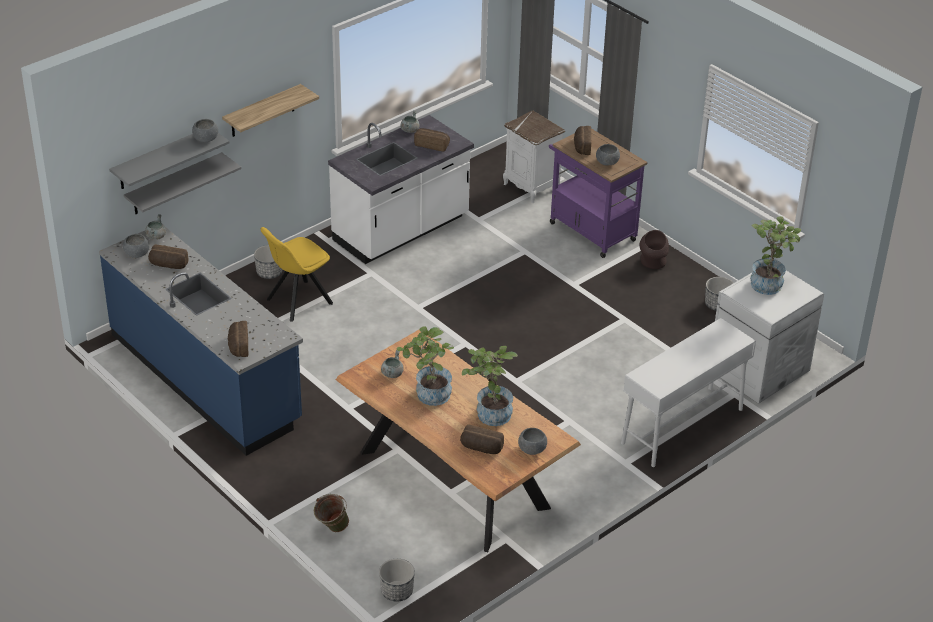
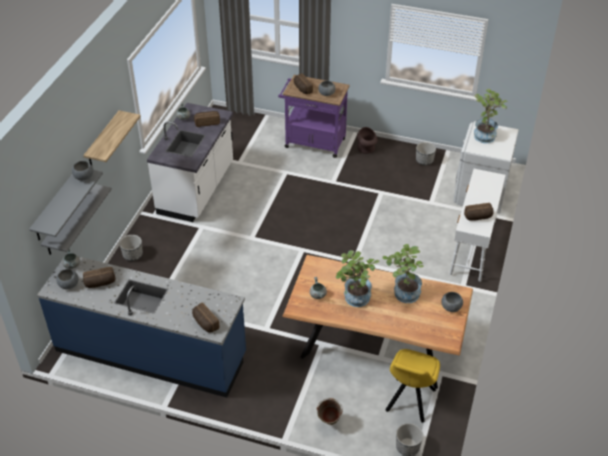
camera: 30 degrees left, 5 degrees up
yellow chair [260,227,333,322] -> yellow chair moved to [385,349,440,423]
bread [460,424,504,454] -> bread moved to [464,203,494,221]
white nightstand [503,111,565,203] -> none

